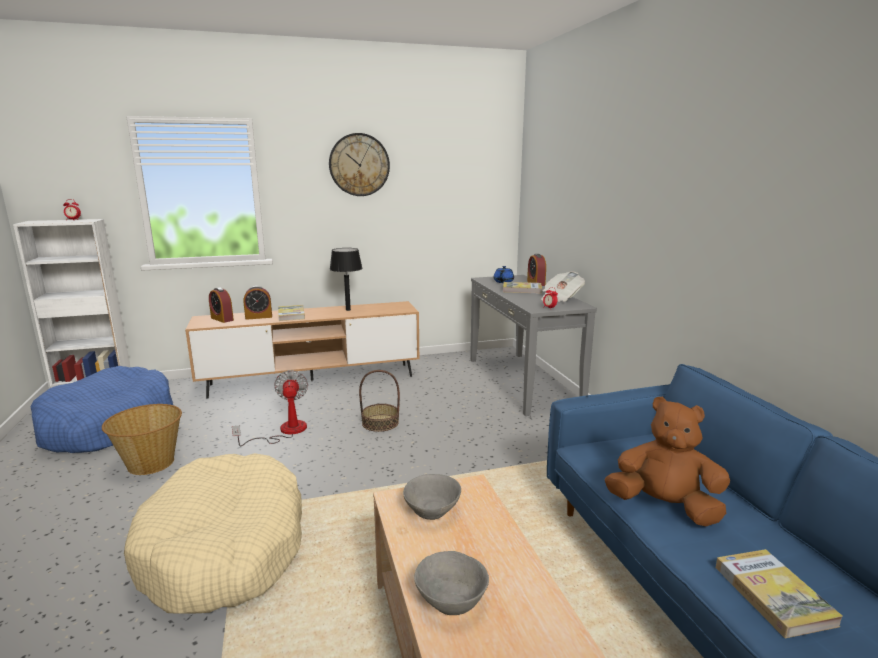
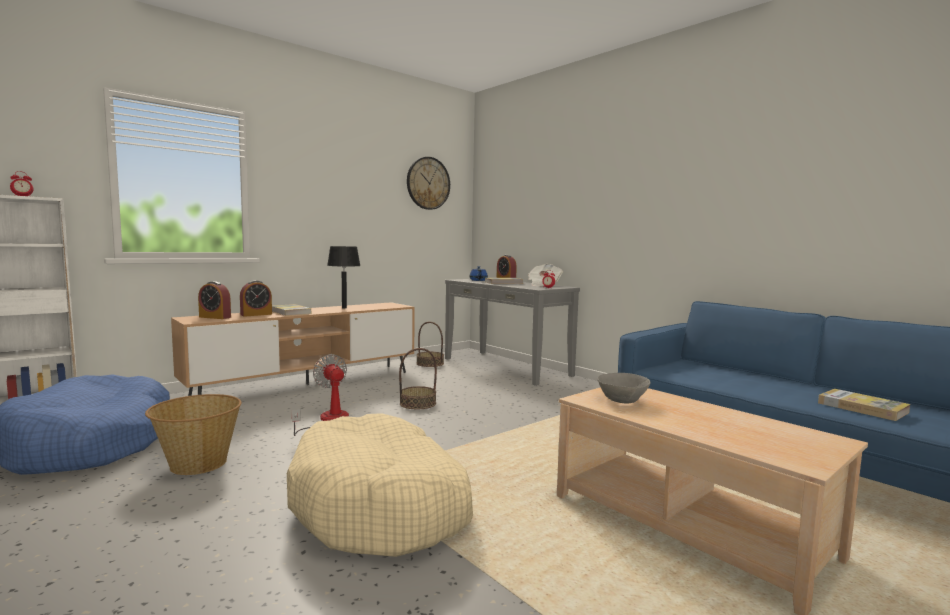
camera: 25 degrees left, 10 degrees down
wall clock [329,133,390,196] -> wall clock moved to [407,157,450,210]
grey bowl [414,551,489,615] -> none
brown plush toy [605,397,730,526] -> none
none -> basket [416,322,444,367]

